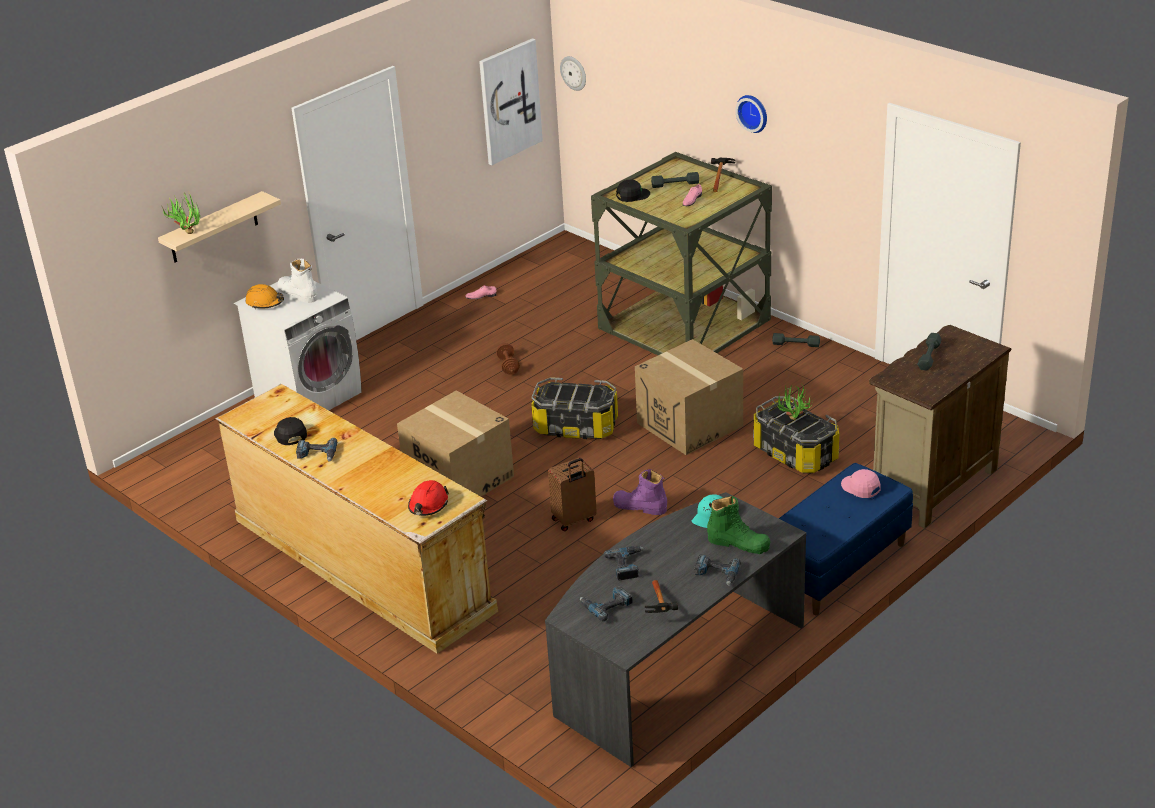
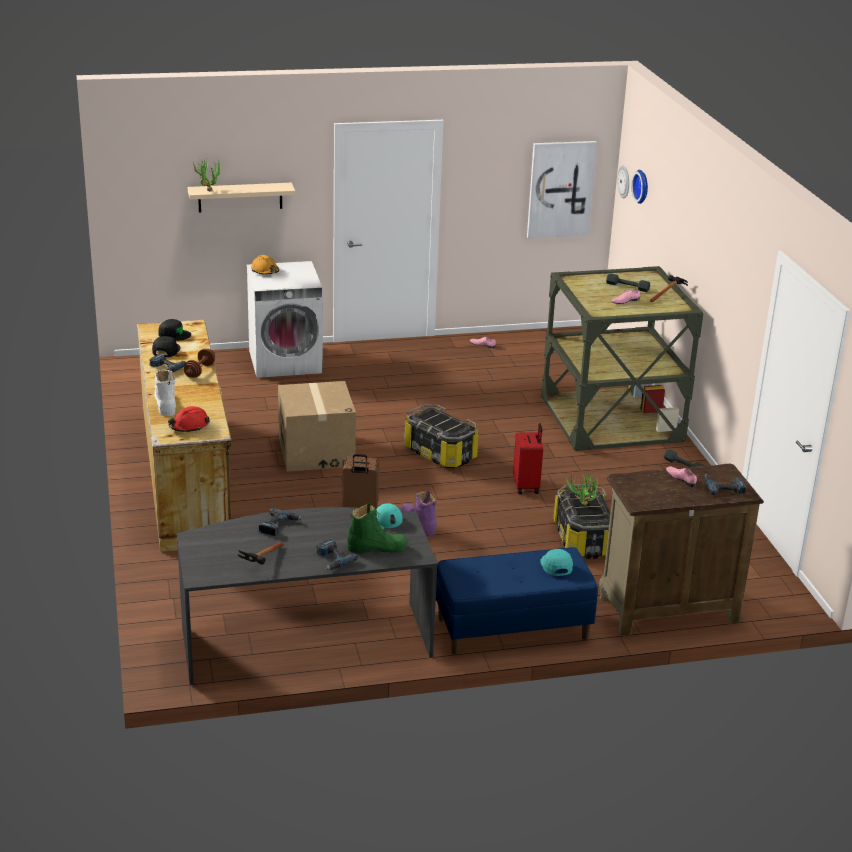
camera: 30 degrees right, 5 degrees down
white boot [277,259,318,303] -> white boot moved to [154,370,176,416]
brown dumbbell [496,343,520,375] -> brown dumbbell moved to [184,349,215,378]
power drill [580,586,633,621] -> power drill moved to [704,474,746,495]
black cap [616,180,650,202] -> black cap moved to [159,319,191,341]
cardboard box [635,339,743,455] -> red suitcase [513,423,543,494]
green boot [707,496,770,554] -> green boot turned 60 degrees counterclockwise [347,504,407,553]
wall clock [735,95,767,133] -> wall clock moved to [631,170,648,204]
pink cap [841,469,881,498] -> turquoise cap [540,549,573,576]
grey dumbbell [917,333,942,370] -> pink shoe [666,466,697,487]

